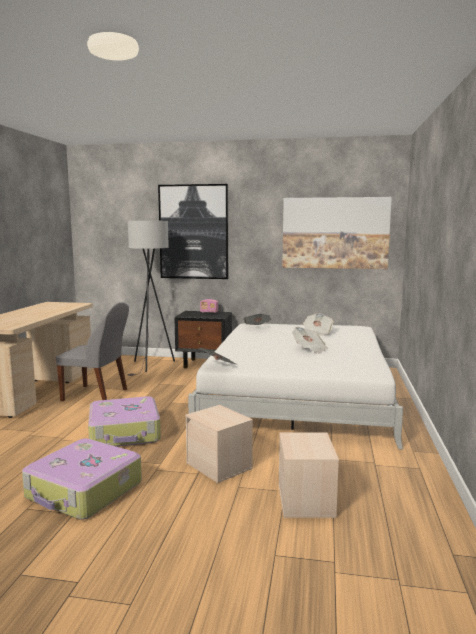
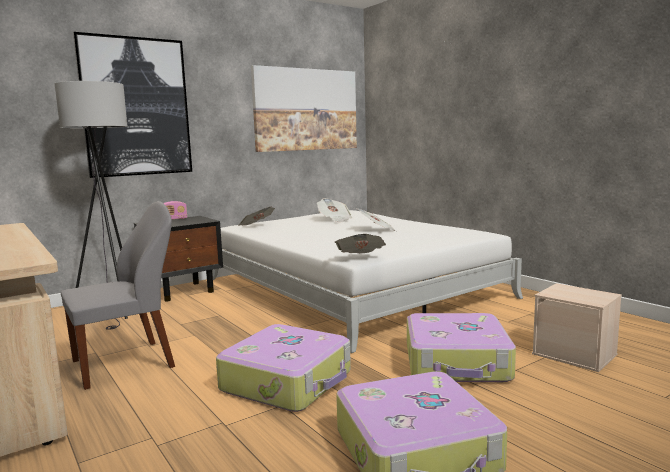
camera: 45 degrees left, 0 degrees up
beige storage box [185,405,253,483] -> suitcase [407,313,516,382]

